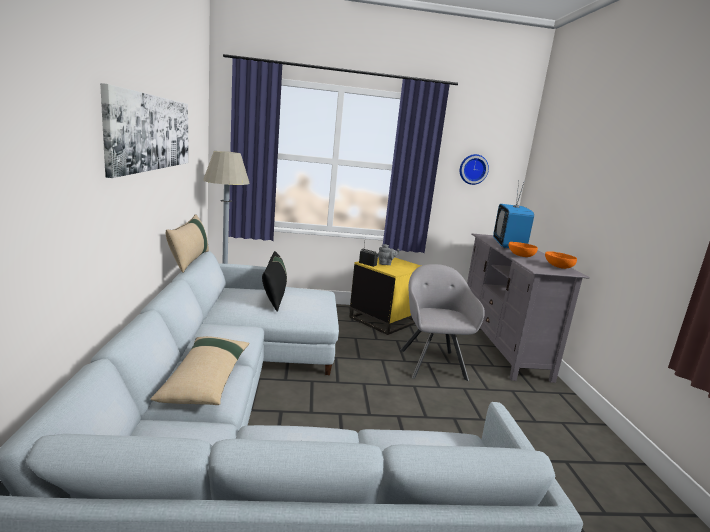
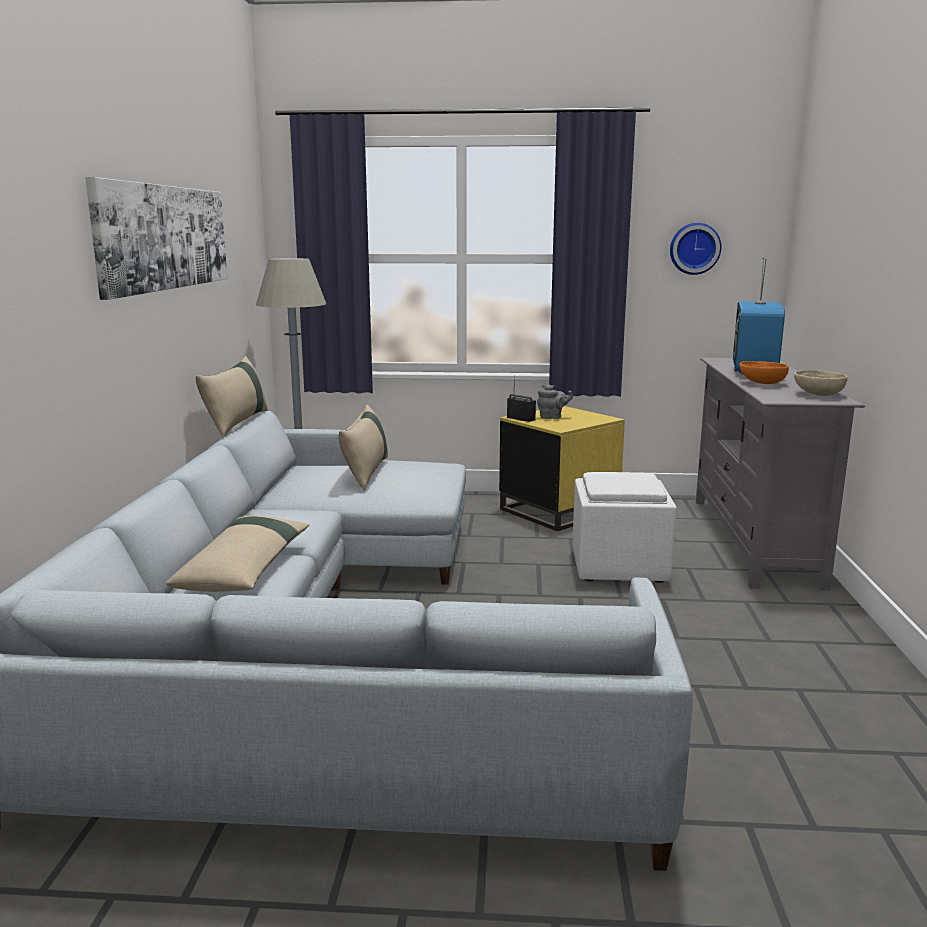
camera: 10 degrees right, 0 degrees up
black pillow [262,251,287,312] -> beige pillow [338,405,388,490]
grey armchair [400,264,485,381] -> white ottoman [572,472,677,583]
orange bowl [545,251,577,269] -> beige bowl [794,370,847,396]

